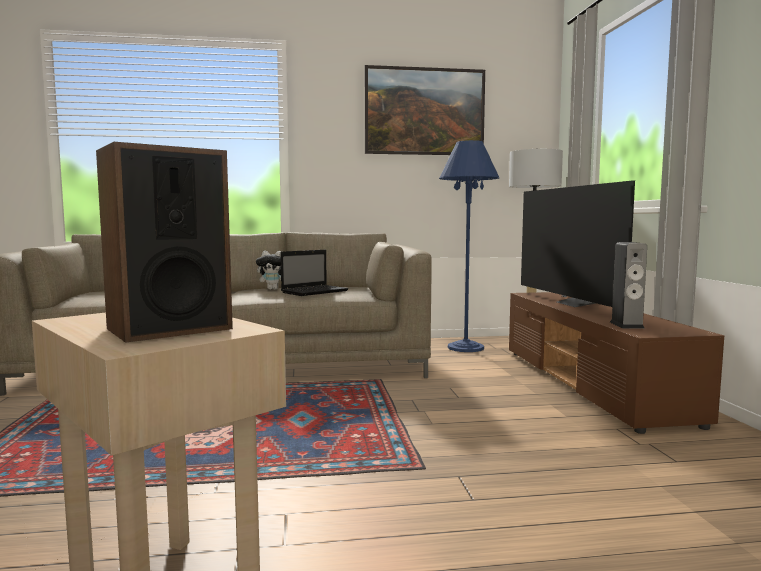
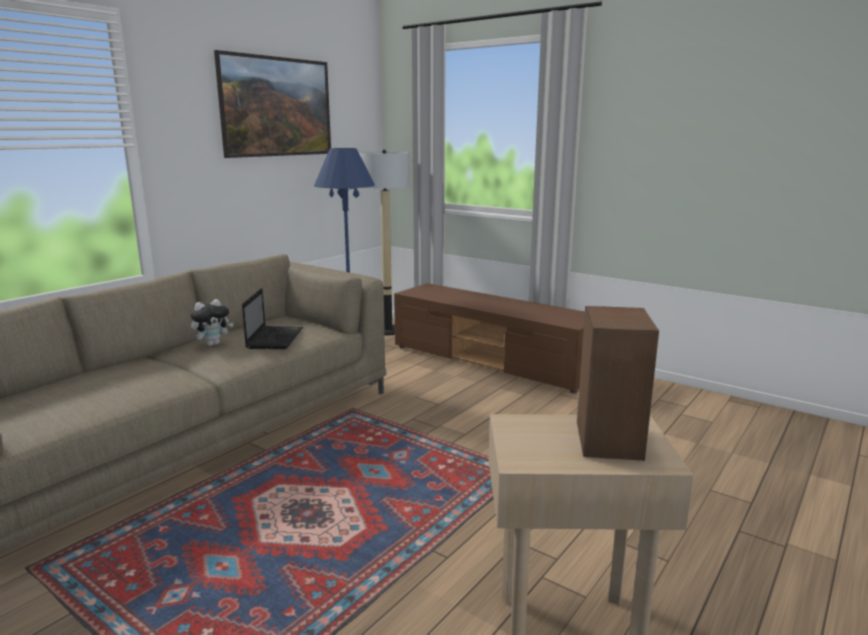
camera: 45 degrees left, 10 degrees up
television [521,180,635,307] -> none
speaker [610,242,647,329] -> none

